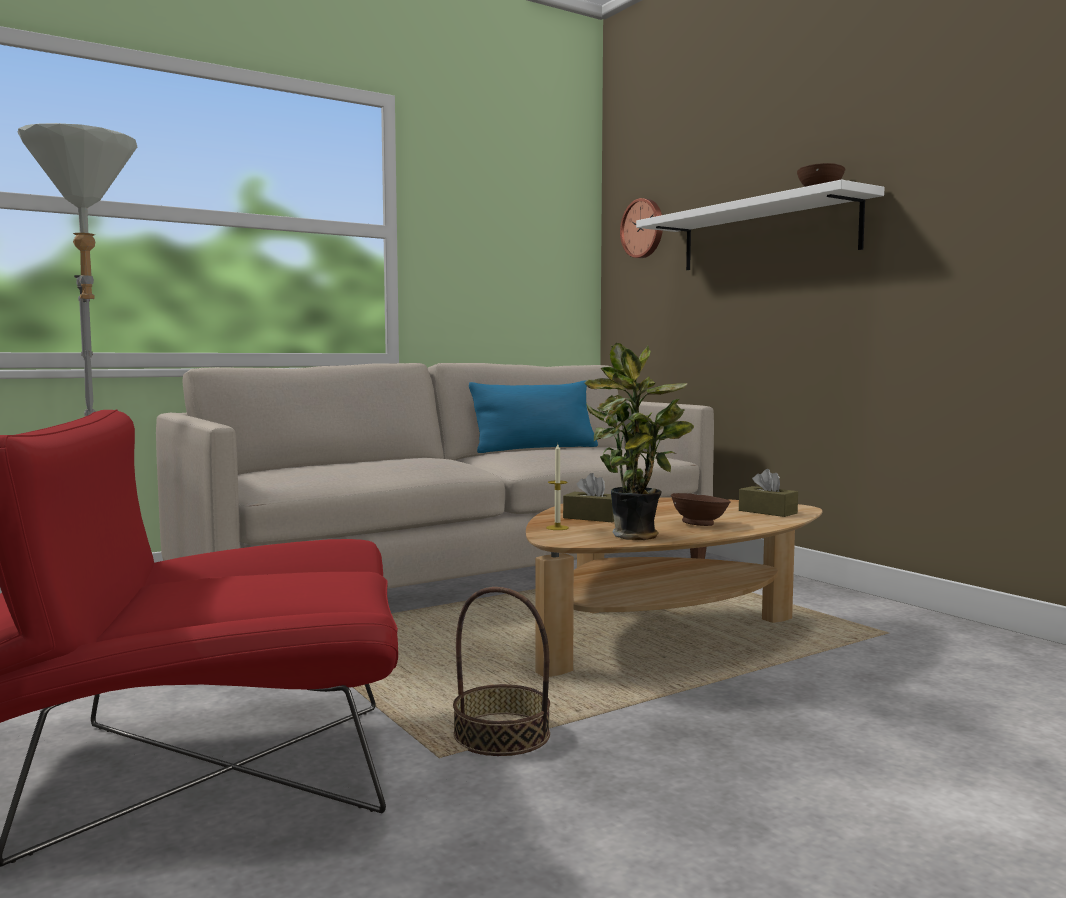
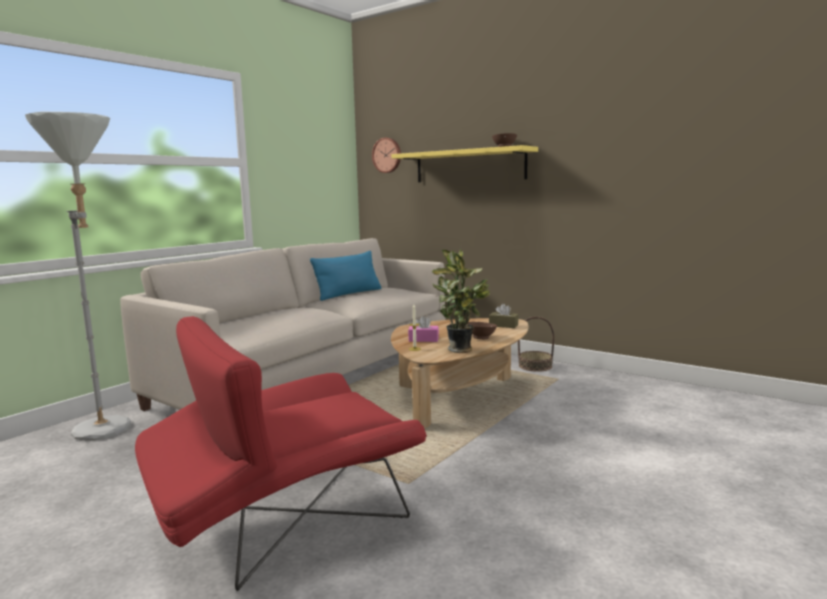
camera: 20 degrees left, 5 degrees up
basket [453,587,550,756] -> basket moved to [518,317,554,372]
brown tissue box [563,473,614,522] -> pink tissue box [408,316,439,342]
white shelf [636,179,885,270] -> yellow shelf [391,145,538,182]

